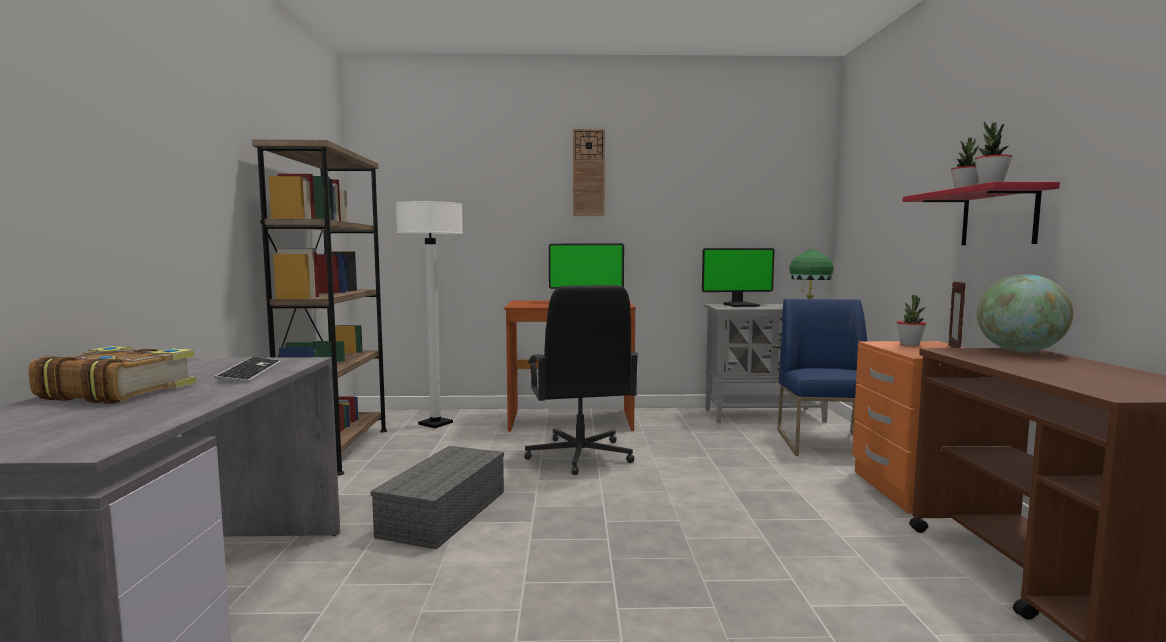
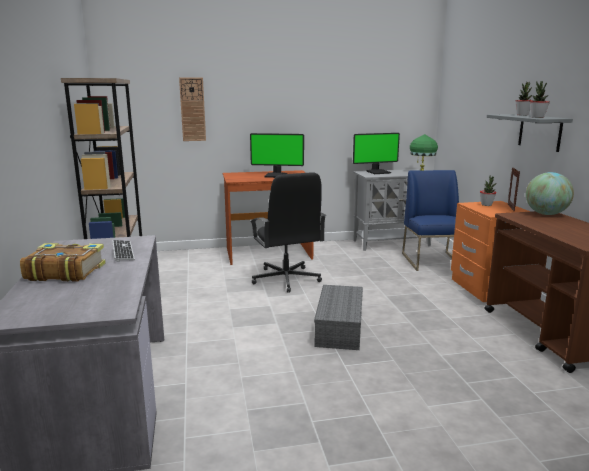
camera: 10 degrees left, 10 degrees up
grey storage box [370,446,504,549] -> grey storage box moved to [314,285,363,350]
white floor lamp [396,201,463,428] -> none
wall clock [573,129,605,216] -> wall clock moved to [179,78,206,141]
red shelf [902,182,1060,245] -> grey shelf [487,114,573,152]

